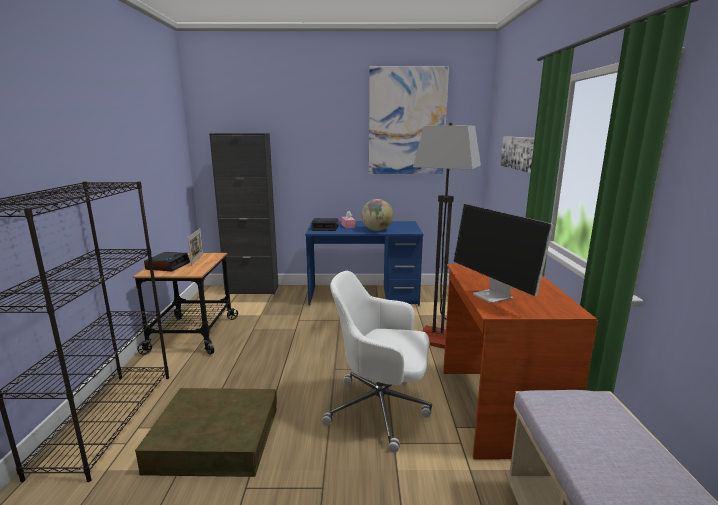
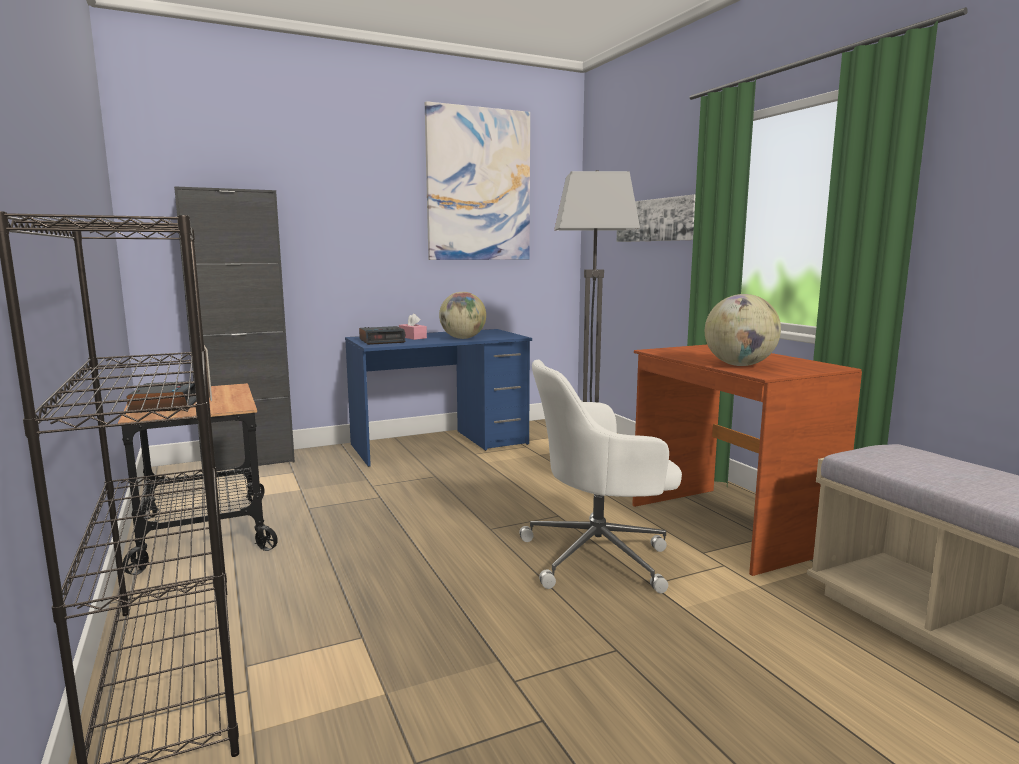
camera: 25 degrees left, 5 degrees down
brown storage box [135,388,277,477] -> none
monitor [453,204,554,303] -> globe [705,294,781,366]

